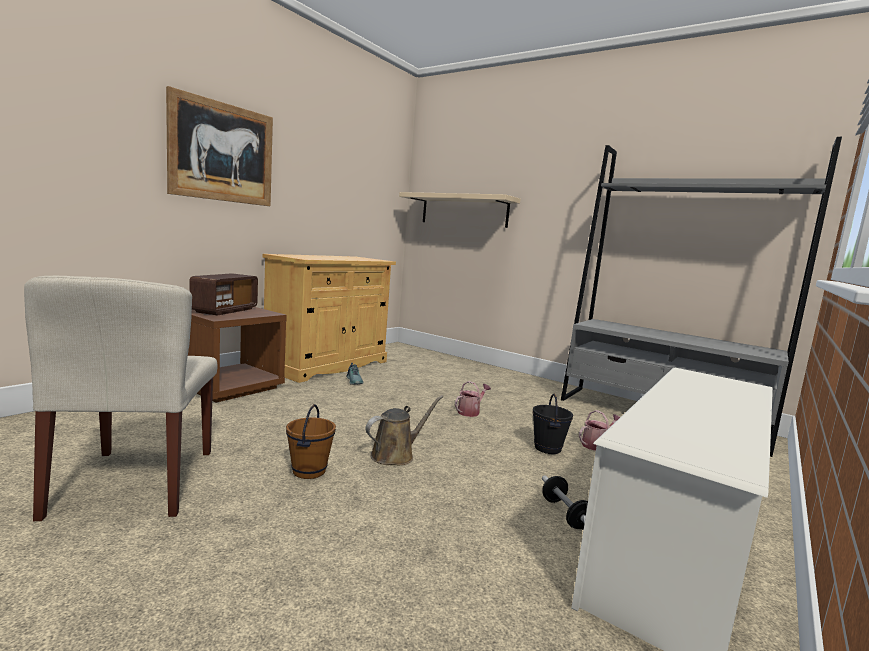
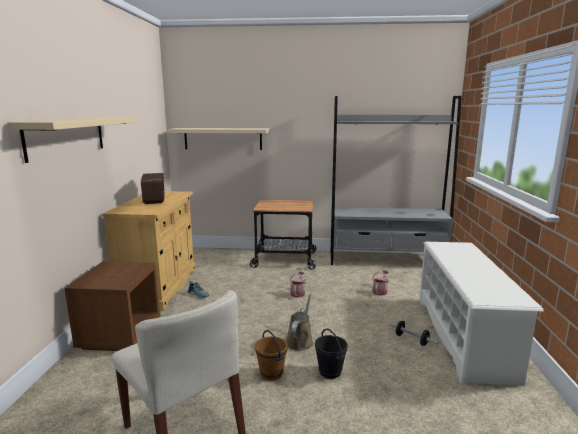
camera: 30 degrees left, 5 degrees up
picture [166,86,273,206] -> beige shelf [7,117,137,163]
radio [189,273,258,316] -> radio moved to [141,173,165,204]
black bucket [533,394,573,454] -> black bucket moved to [315,329,348,379]
none -> cart [250,200,316,270]

